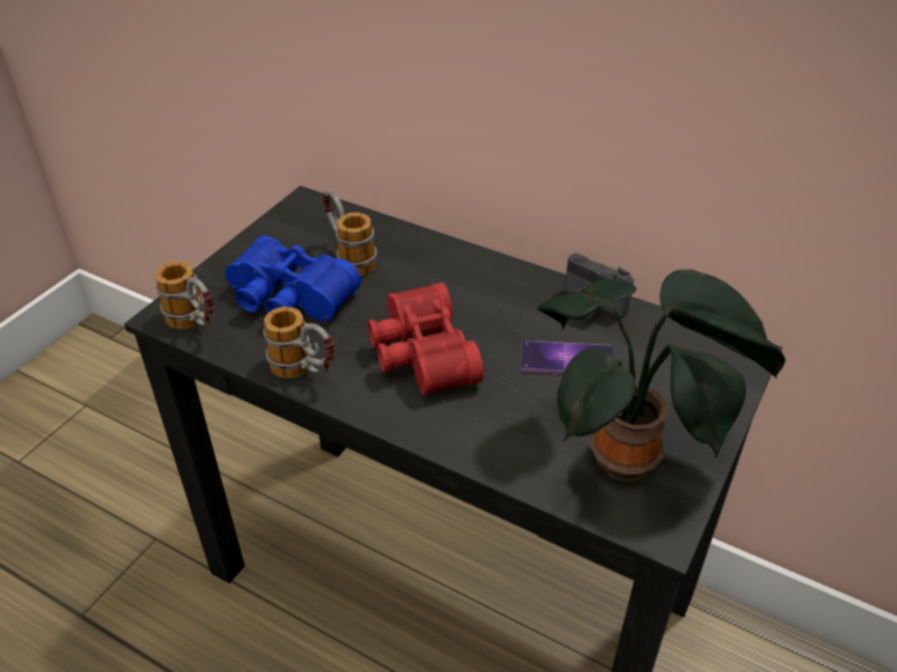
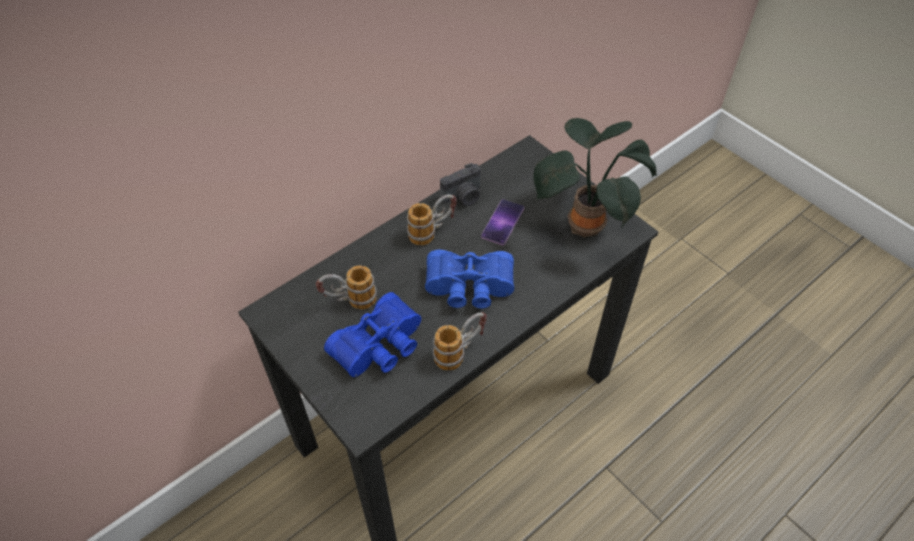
camera: 70 degrees left, 10 degrees up
mug [156,261,214,329] -> mug moved to [407,194,456,245]
red binoculars [368,283,484,396] -> blue binoculars [425,250,514,309]

